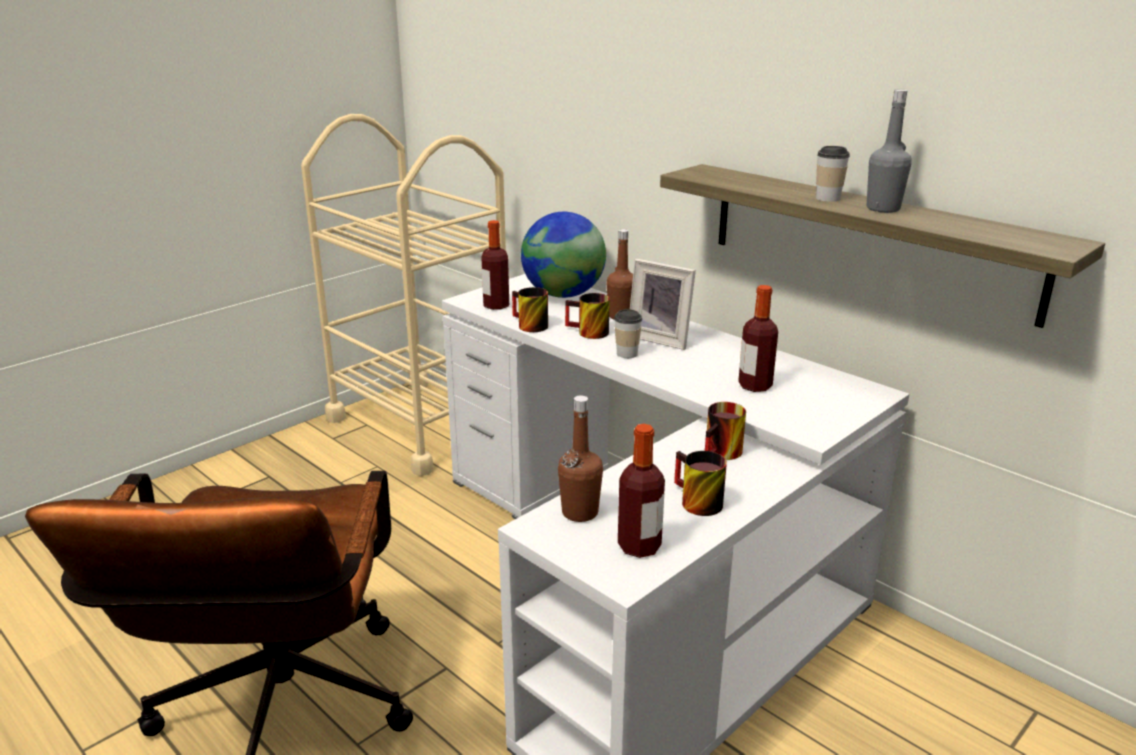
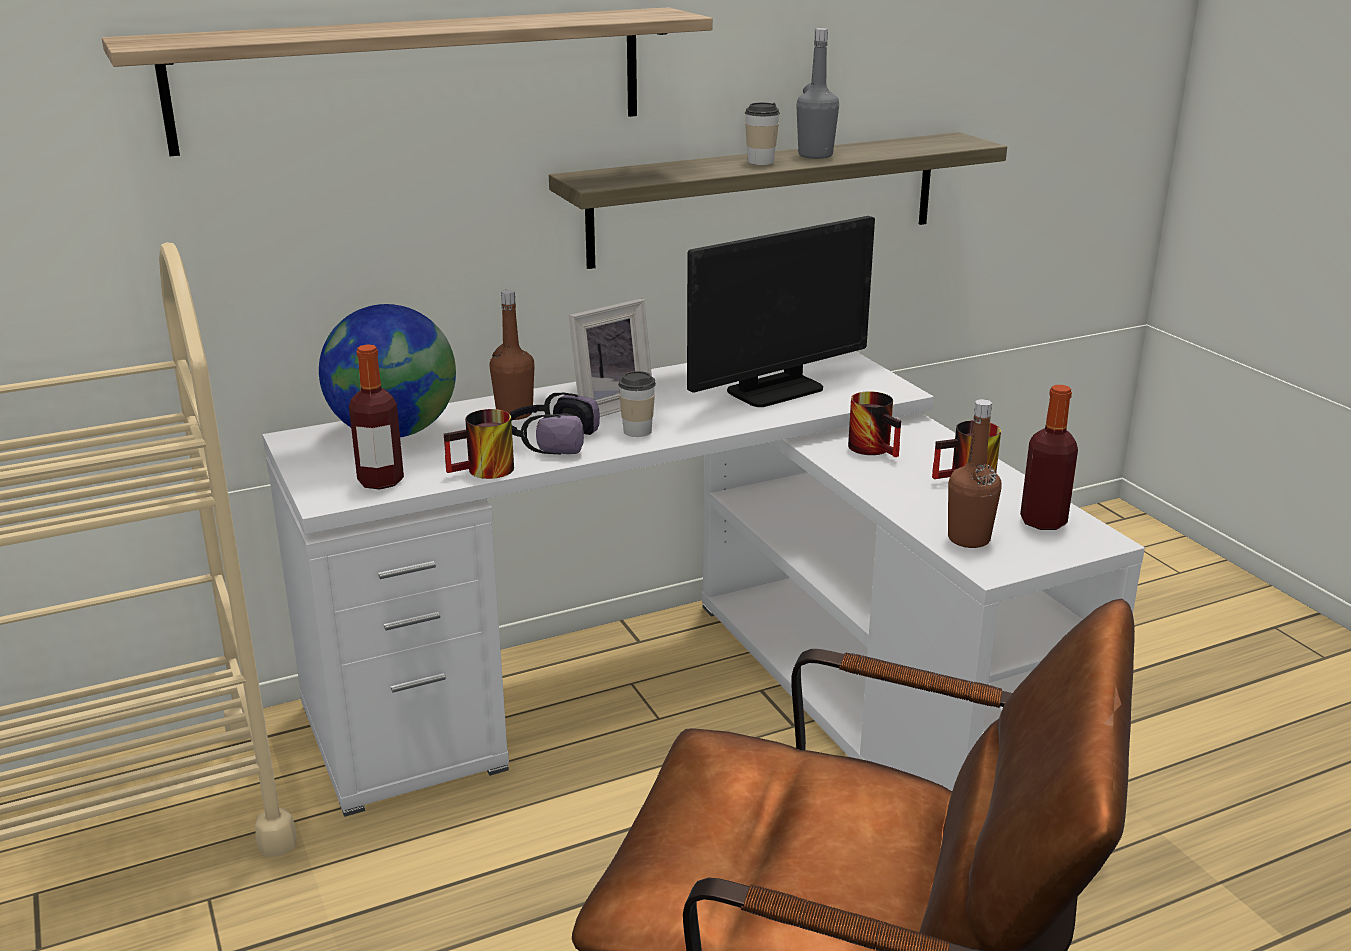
camera: 70 degrees left, 0 degrees up
mug [565,293,610,339] -> headphones [509,393,600,454]
bottle [738,285,778,392] -> monitor [687,216,875,407]
none -> shelf [102,7,713,156]

